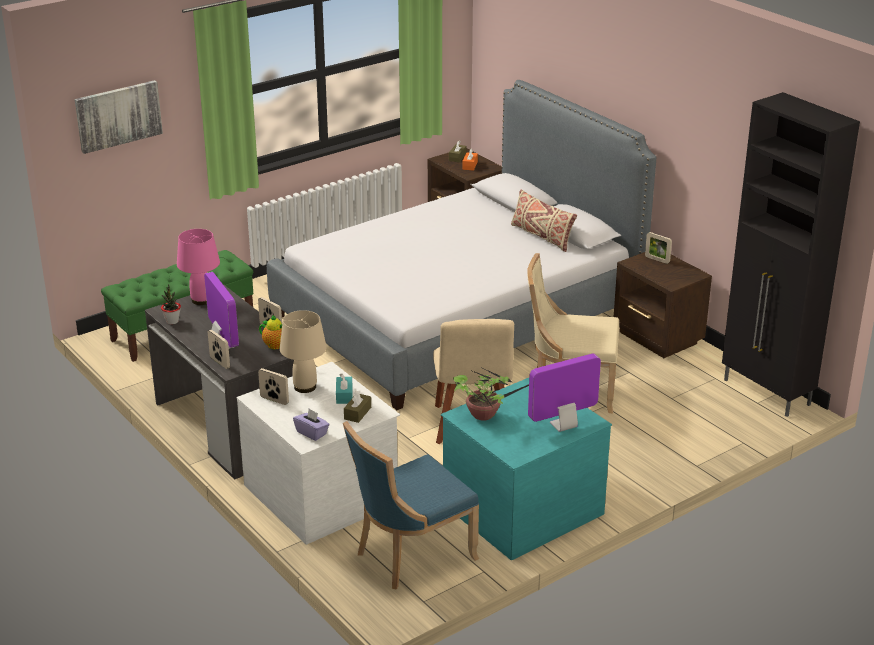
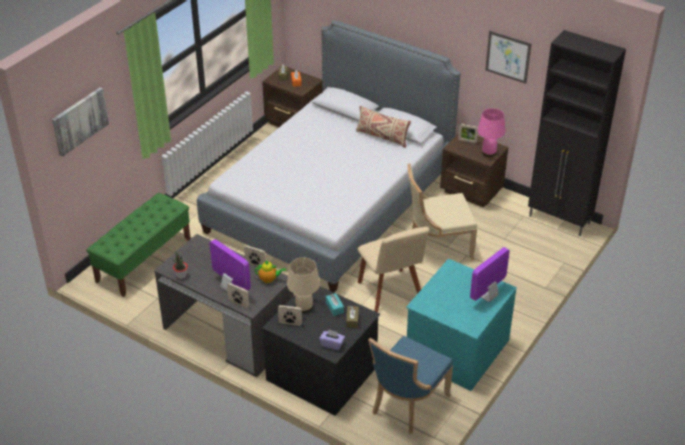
camera: 20 degrees left, 10 degrees up
pink table lamp [177,229,220,305] -> pink table lamp moved to [478,108,505,157]
white dresser [237,362,400,545] -> black dresser [262,286,380,416]
potted plant [453,369,529,421] -> none
none -> picture [485,31,532,84]

